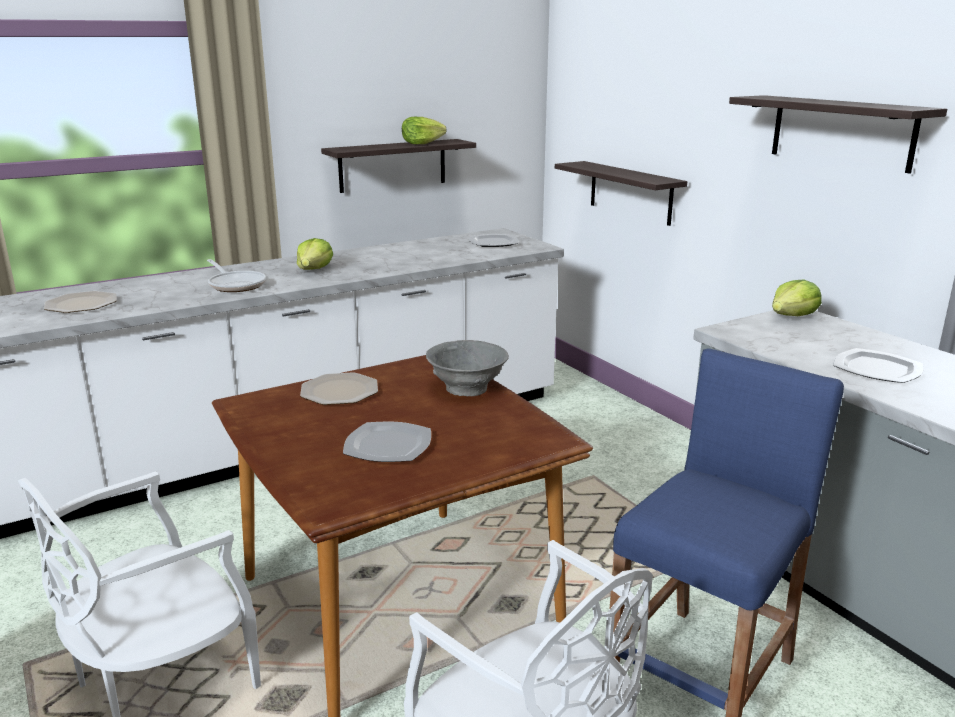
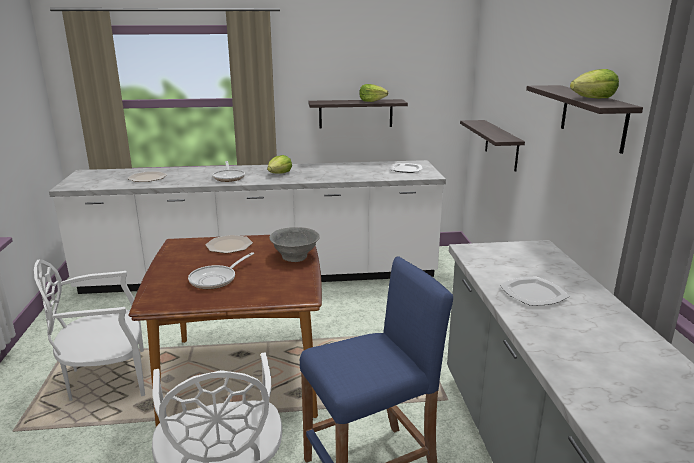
camera: 25 degrees right, 0 degrees up
plate [343,422,431,462] -> frying pan [188,252,254,289]
lettuce [772,279,822,316] -> lettuce moved to [570,69,619,99]

